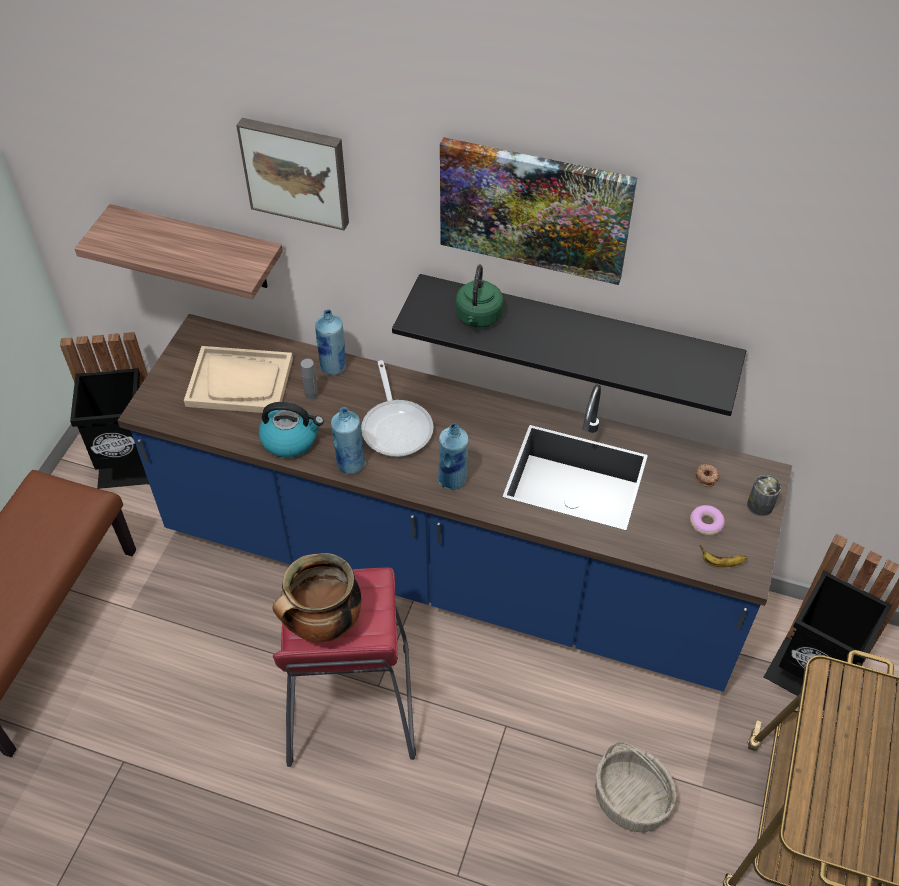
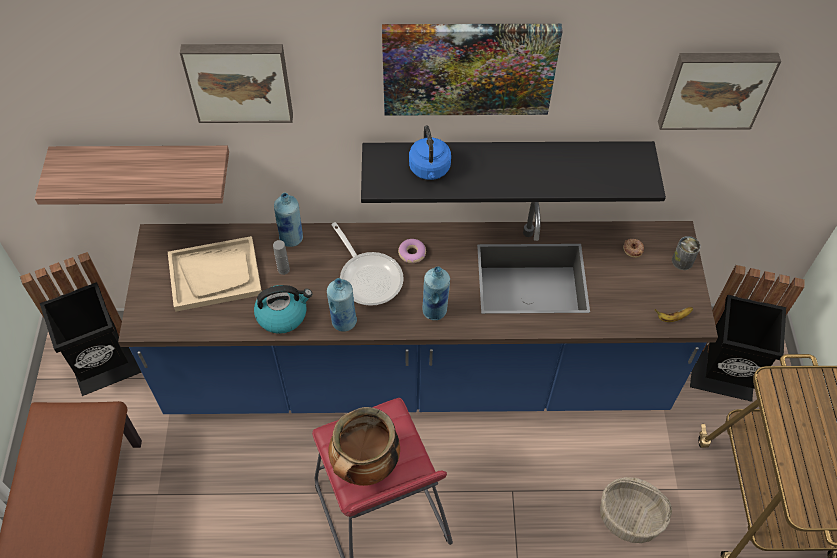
camera: 20 degrees left, 5 degrees up
green kettle [456,265,503,327] -> blue kettle [409,125,451,180]
donut [690,505,725,536] -> donut moved to [398,239,426,263]
none -> picture [658,53,781,130]

